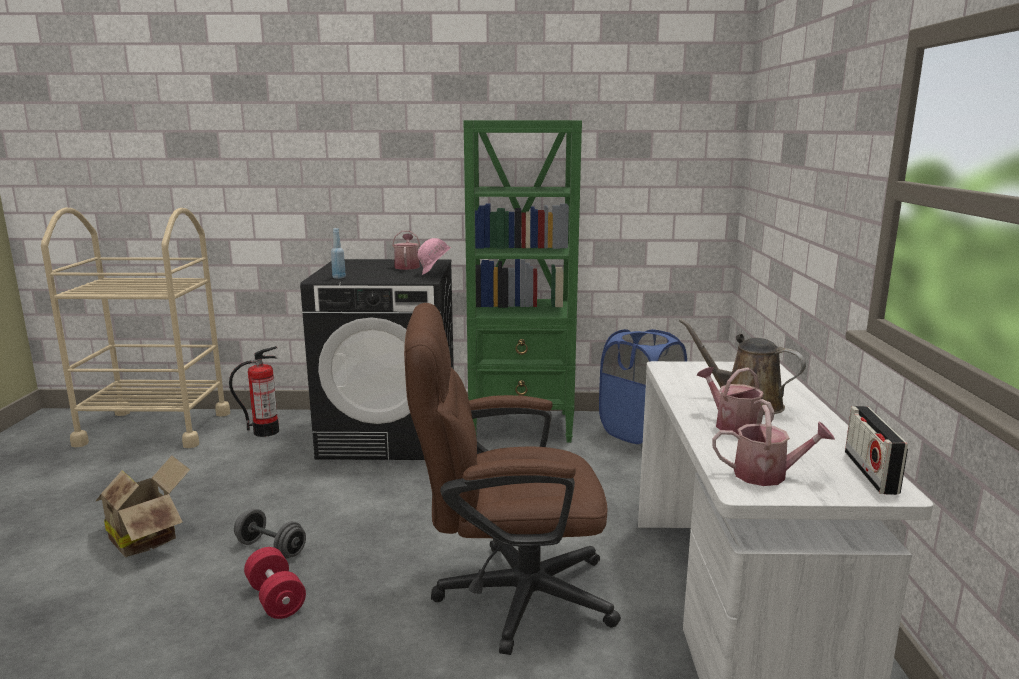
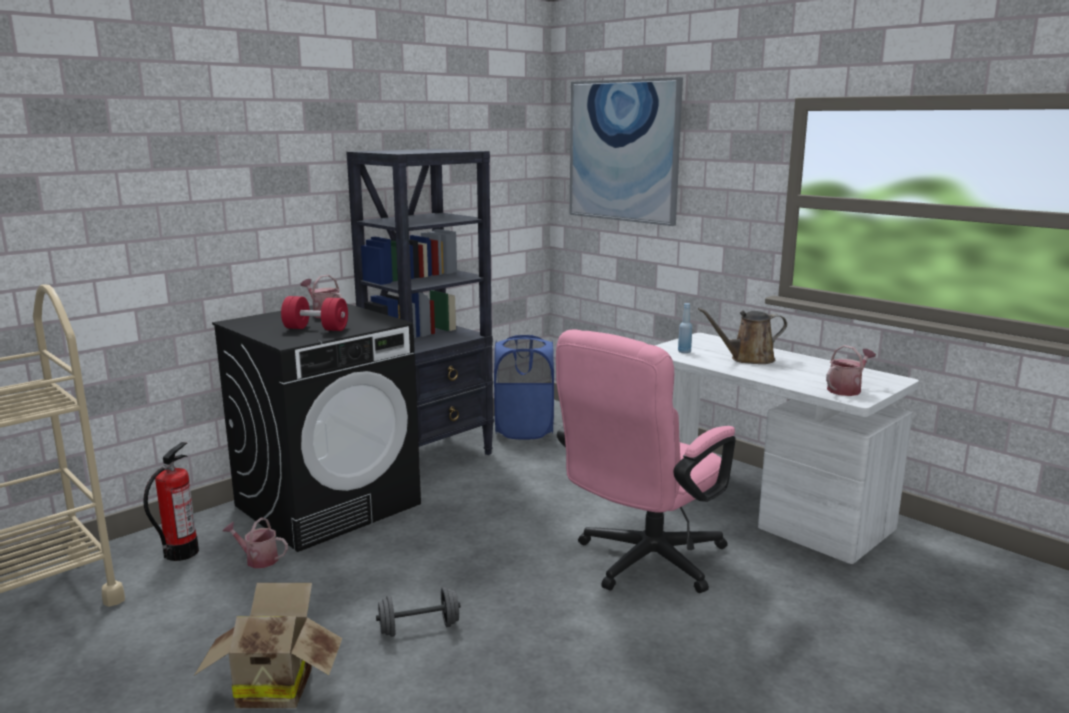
camera: 45 degrees left, 0 degrees up
red dumbbell [244,547,306,619] -> red dumbbell moved to [281,296,348,331]
blue bottle [331,228,346,279] -> blue bottle moved to [678,303,692,353]
brown office chair [404,303,621,655] -> pink office chair [556,330,736,593]
pink hard hat [418,238,451,275] -> none
green bookcase [463,120,582,443] -> black bookcase [346,149,494,455]
watering can [697,367,775,435] -> watering can moved to [222,517,288,568]
radio [845,406,908,495] -> none
none -> picture [570,77,683,226]

